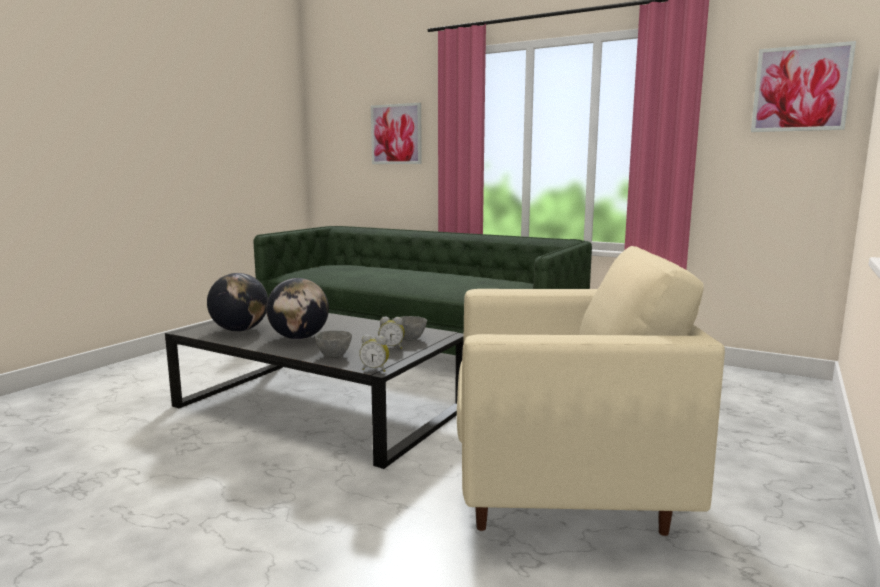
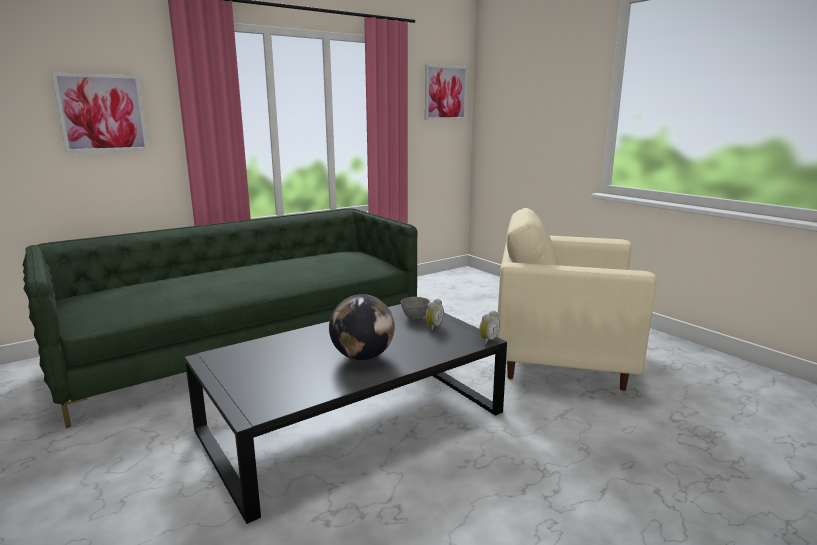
camera: 65 degrees left, 5 degrees up
globe [207,273,268,331] -> none
grey bowl [315,330,352,358] -> none
beige armchair [457,246,725,536] -> beige armchair turned 105 degrees counterclockwise [496,208,656,391]

